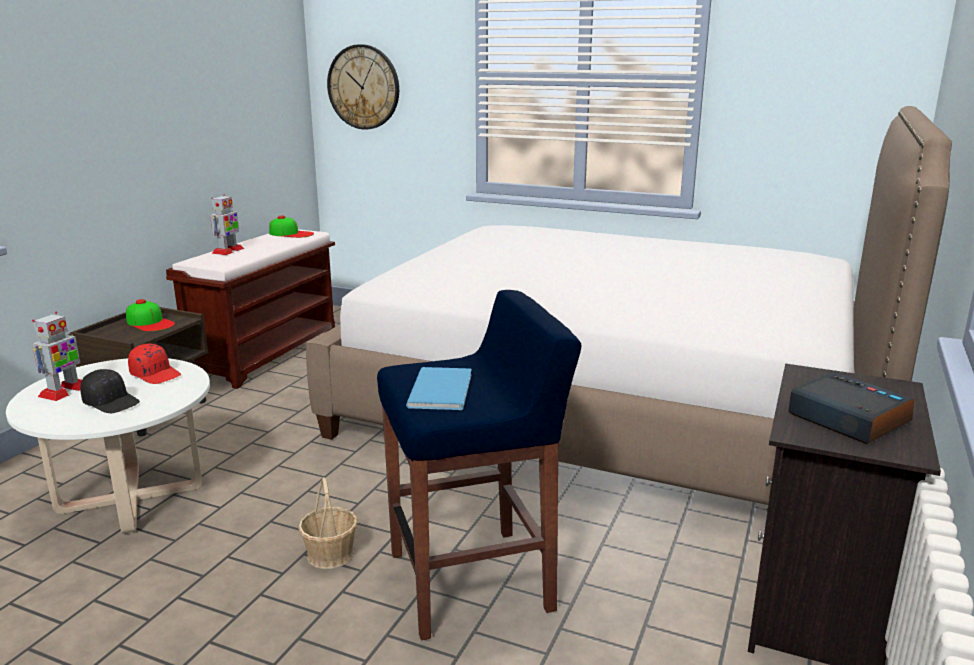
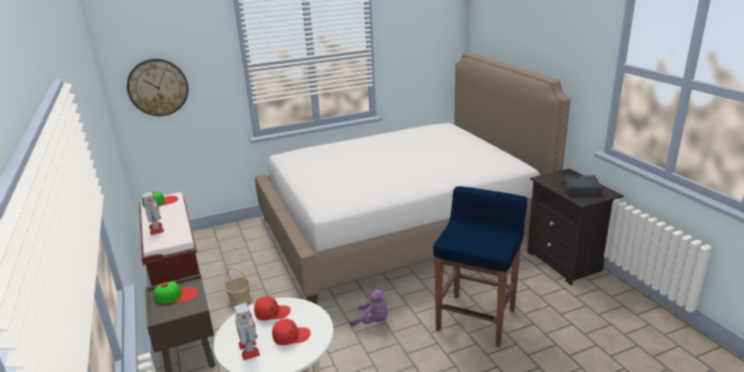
camera: 45 degrees left, 5 degrees up
black cap [80,369,140,413] -> red cap [272,319,311,345]
basket [299,477,358,569] -> basket moved to [224,267,251,305]
blue book [406,367,472,410] -> none
none -> purple plush toy [350,289,388,326]

